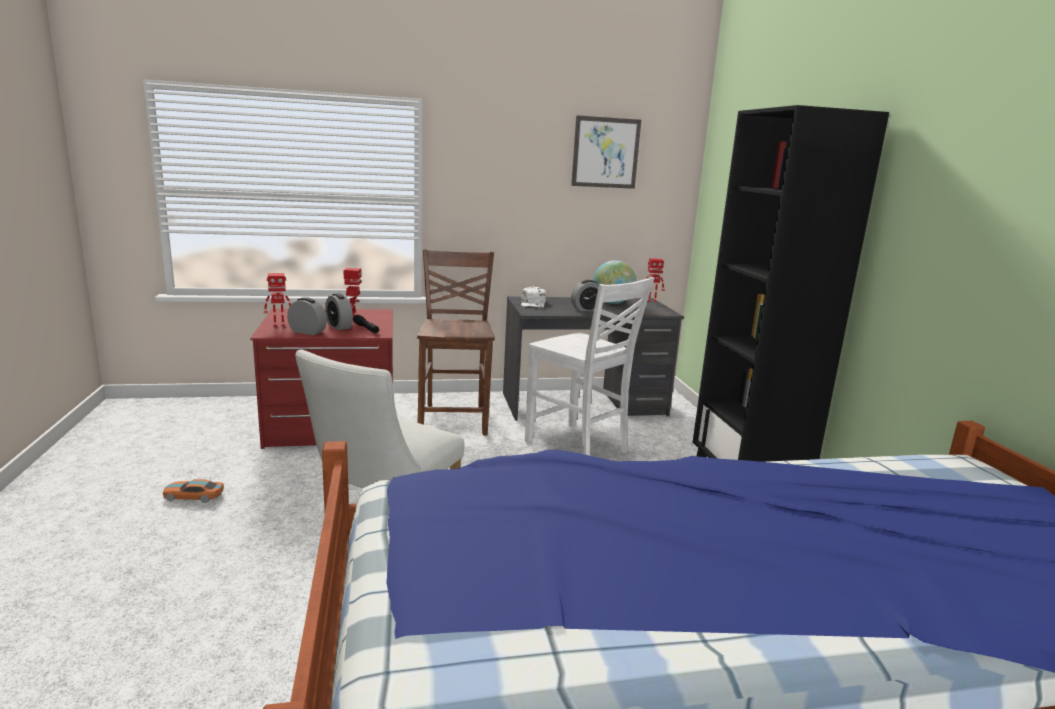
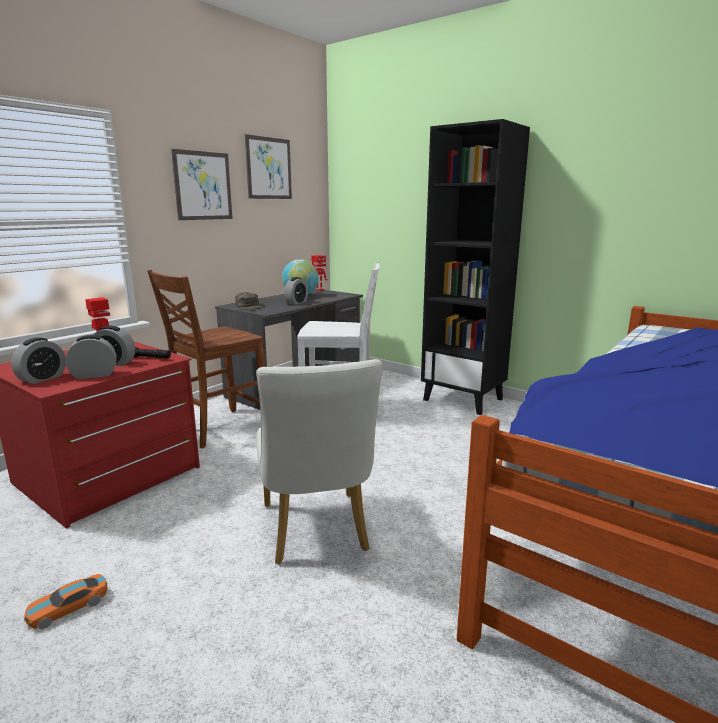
camera: 40 degrees left, 0 degrees up
toy robot [264,273,291,327] -> alarm clock [11,338,66,384]
brown chair [417,249,495,435] -> brown chair turned 90 degrees counterclockwise [147,270,265,449]
white cap [521,287,546,308] -> green cap [235,292,265,310]
none -> picture [171,149,233,220]

